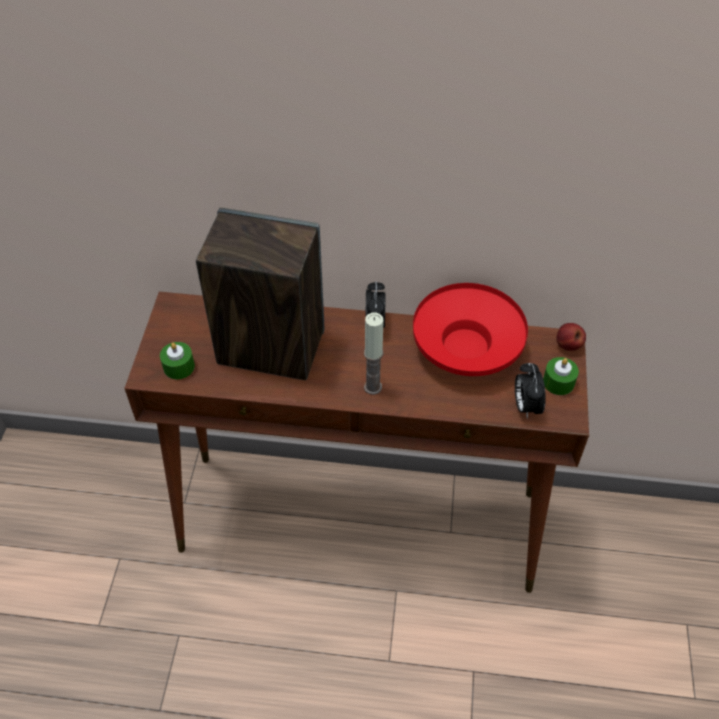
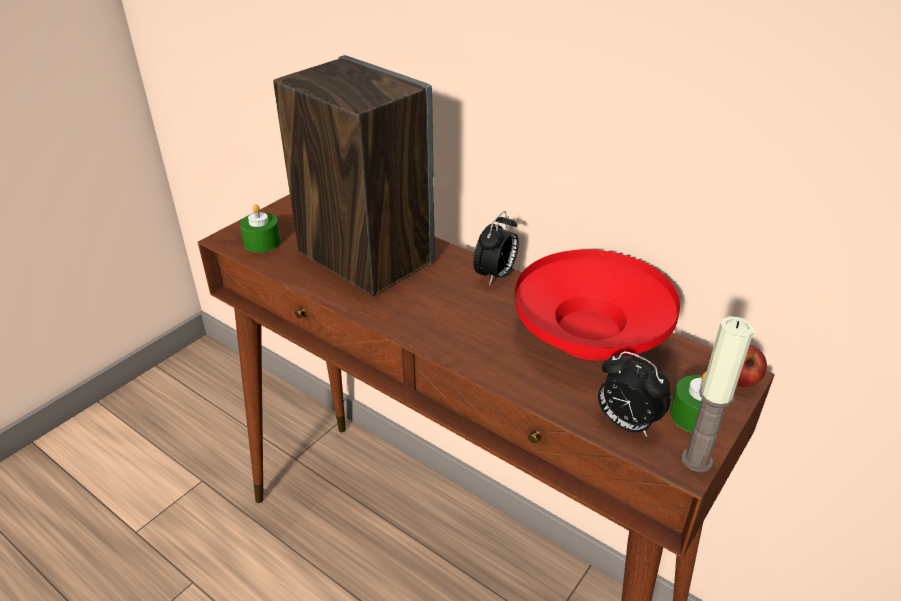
camera: 30 degrees right, 15 degrees down
candle [364,313,384,395] -> candle moved to [682,317,754,472]
alarm clock [515,363,546,419] -> alarm clock turned 75 degrees counterclockwise [598,351,671,437]

